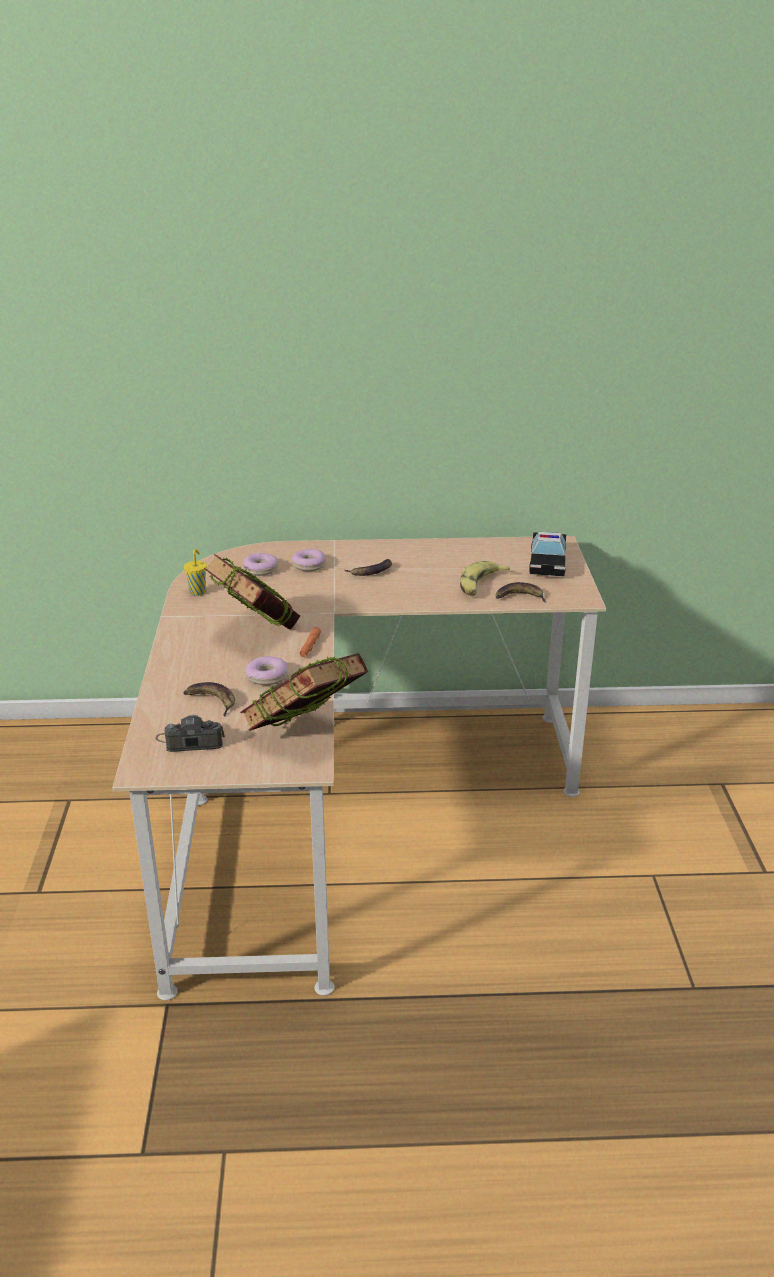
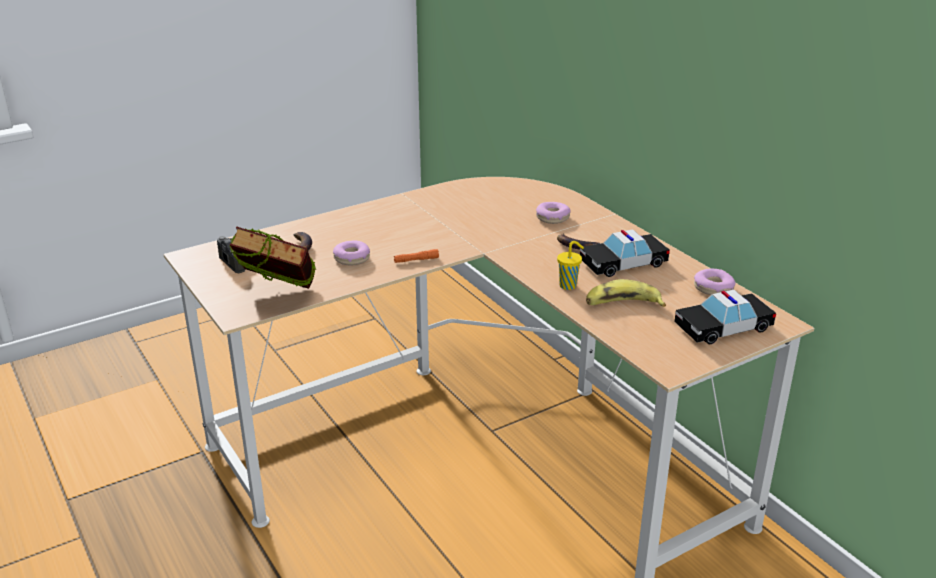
camera: 60 degrees right, 0 degrees up
yellow cup [184,549,207,596] -> yellow cup moved to [557,241,584,290]
book [204,554,300,630] -> none
donut [243,553,279,576] -> donut moved to [694,268,735,295]
banana [496,582,546,603] -> none
none -> toy car [580,229,670,277]

